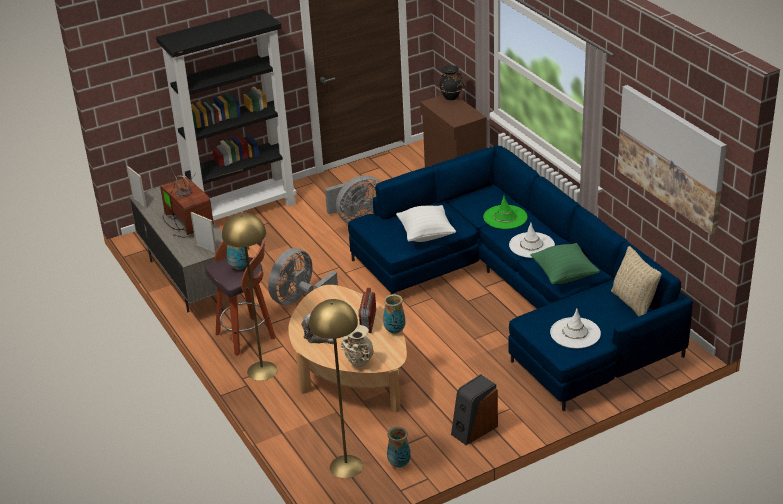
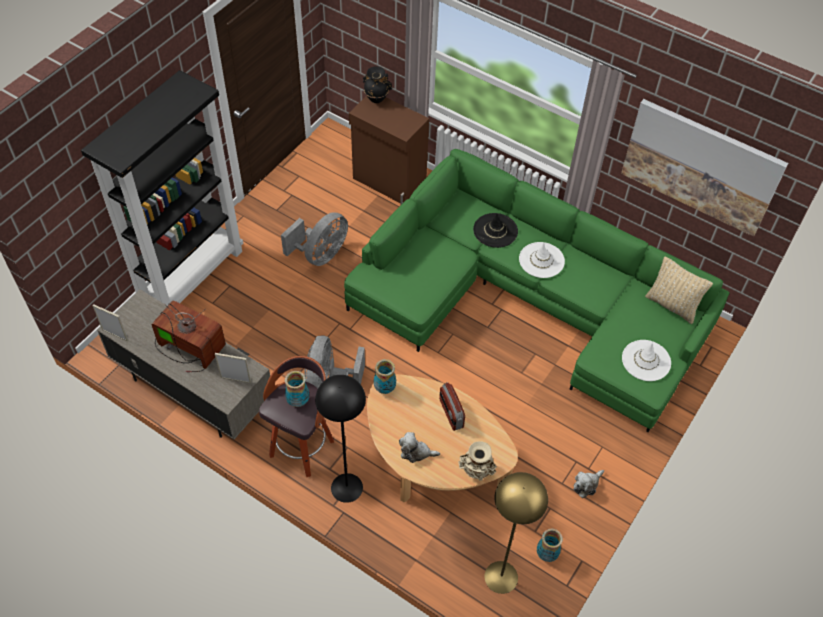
camera: 30 degrees left, 20 degrees up
yellow floor lamp [222,213,277,381] -> black floor lamp [315,375,366,503]
blue sofa [348,145,693,411] -> green sofa [344,149,730,432]
vase [383,294,406,334] -> vase moved to [374,359,396,394]
white pillow [396,205,456,242] -> none
speaker [451,374,498,445] -> plush toy [573,470,604,498]
green hat [483,196,527,229] -> black hat [473,213,518,248]
green pillow [530,243,600,284] -> none

